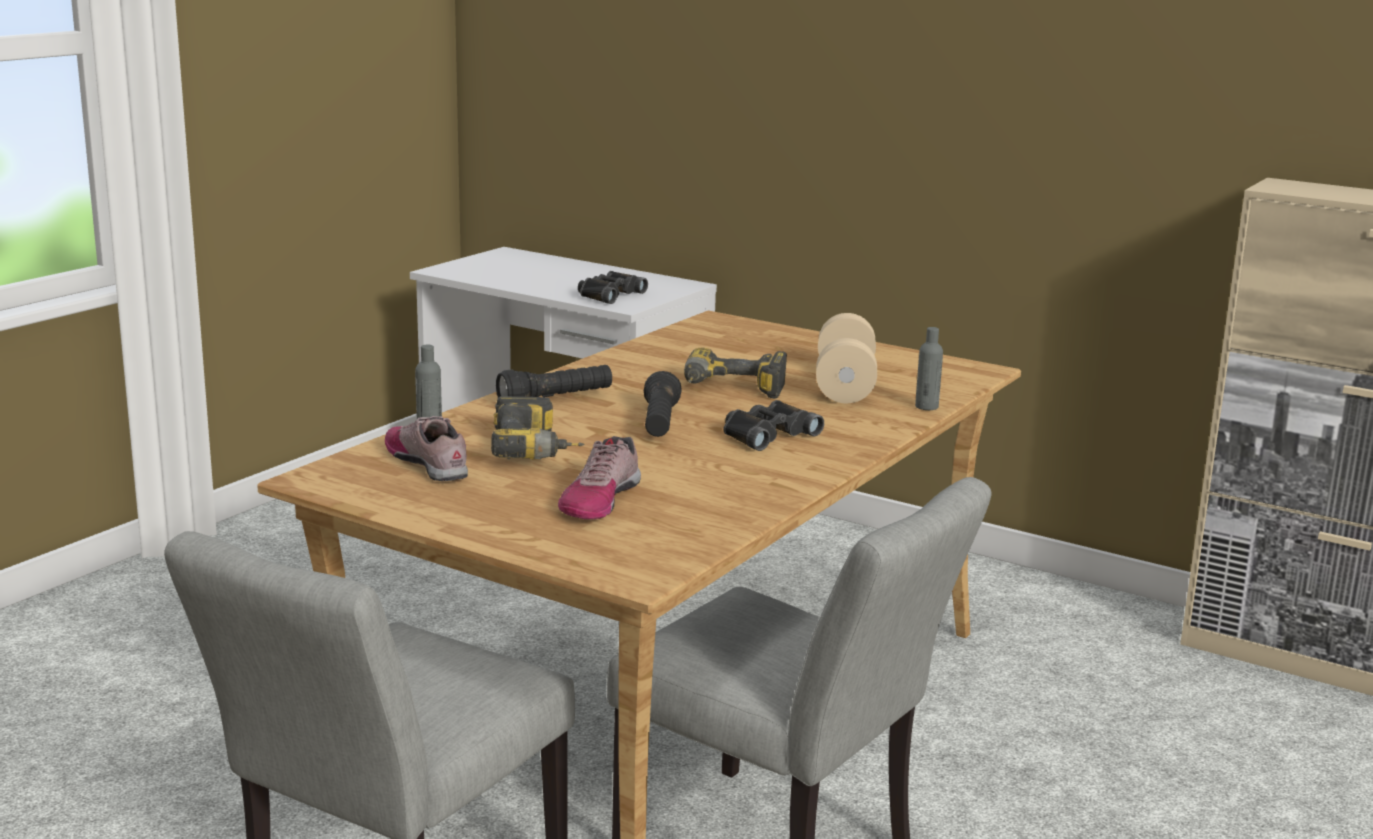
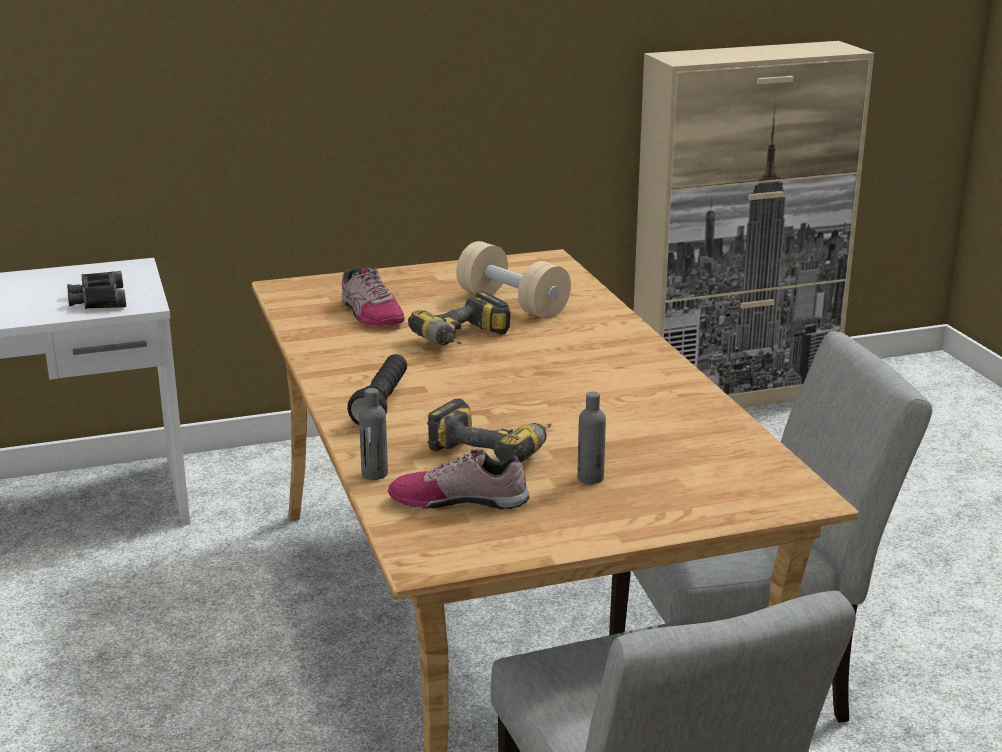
camera: 50 degrees left, 5 degrees up
shoe [558,436,641,519] -> shoe moved to [341,267,405,326]
black flashlight [644,371,682,437] -> none
black binoculars [723,400,824,451] -> none
grey bottle [915,327,943,410] -> grey bottle moved to [577,392,606,484]

